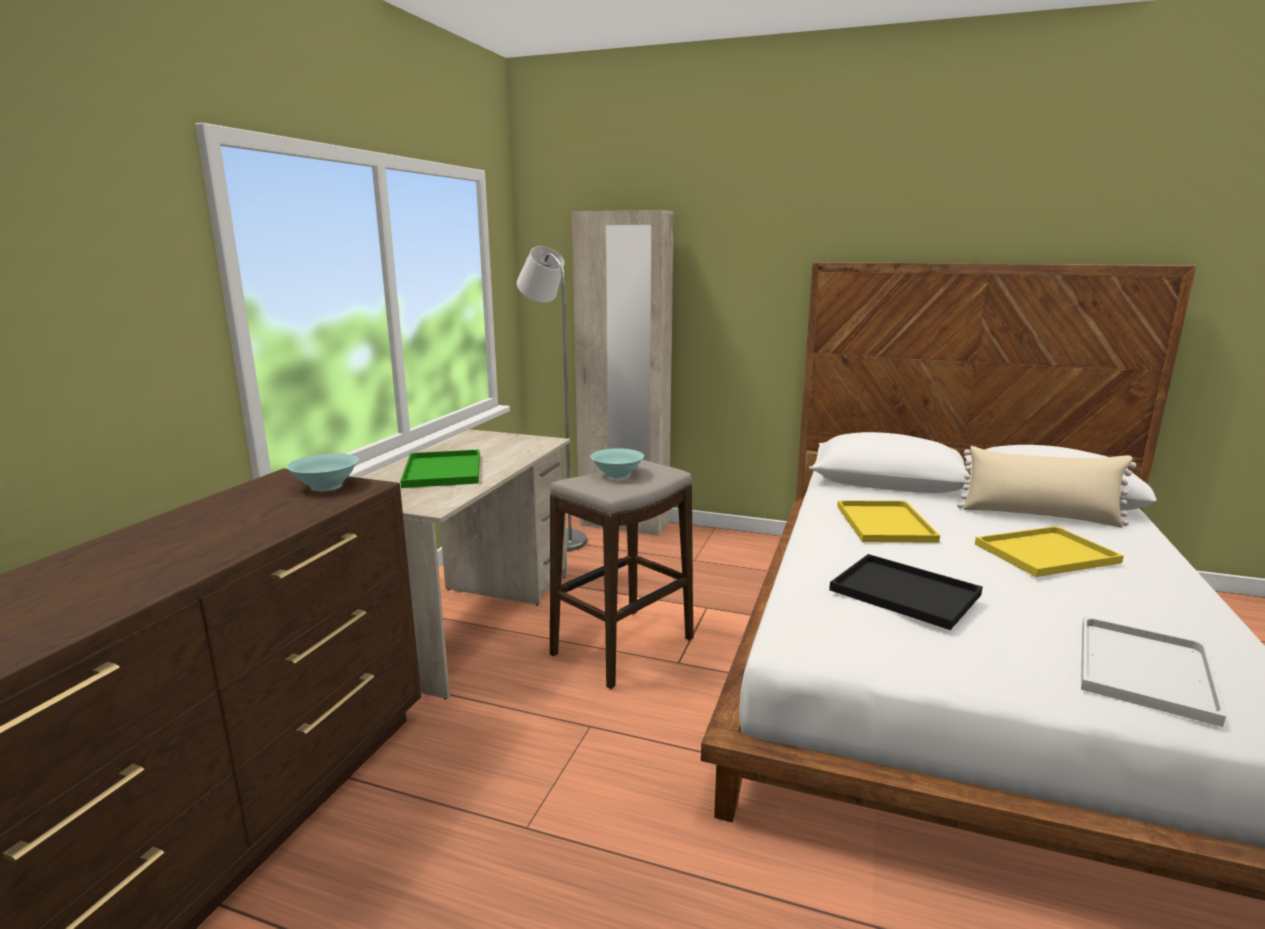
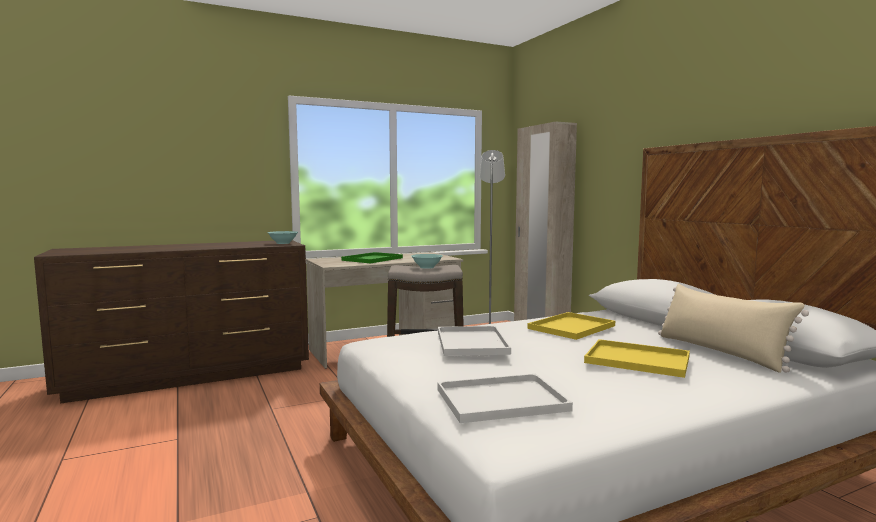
camera: 45 degrees right, 10 degrees down
black tray [829,554,983,630] -> white tray [438,326,511,356]

